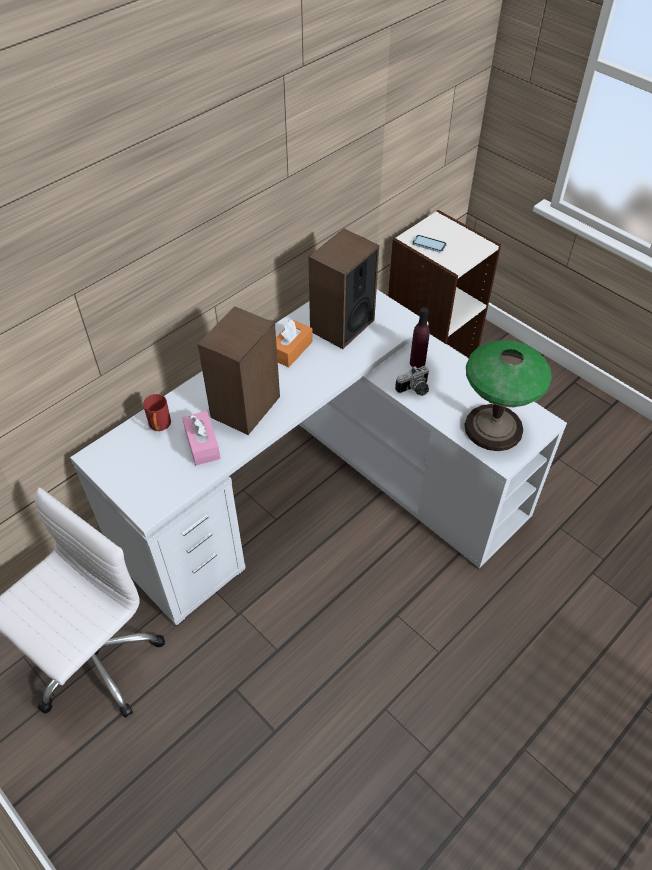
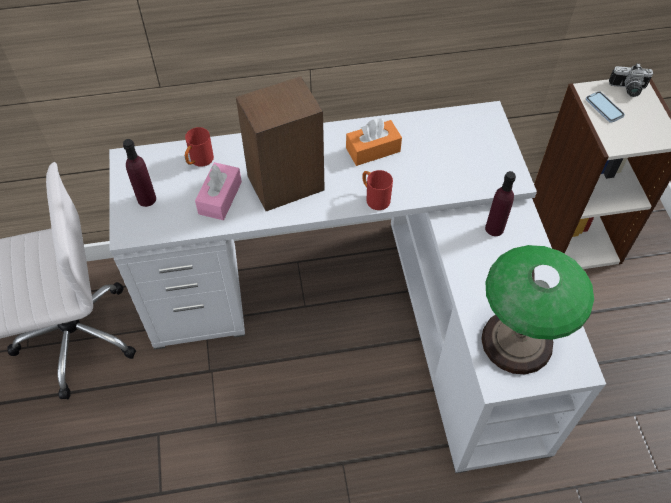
camera: 35 degrees right, 5 degrees up
speaker [308,229,379,349] -> none
camera [395,366,429,396] -> camera moved to [609,63,653,97]
none -> purple bottle [123,139,156,207]
none -> red mug [362,170,393,210]

